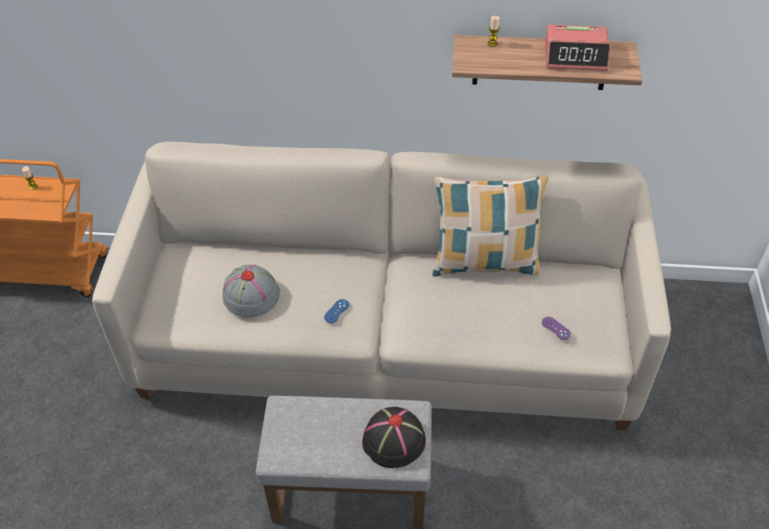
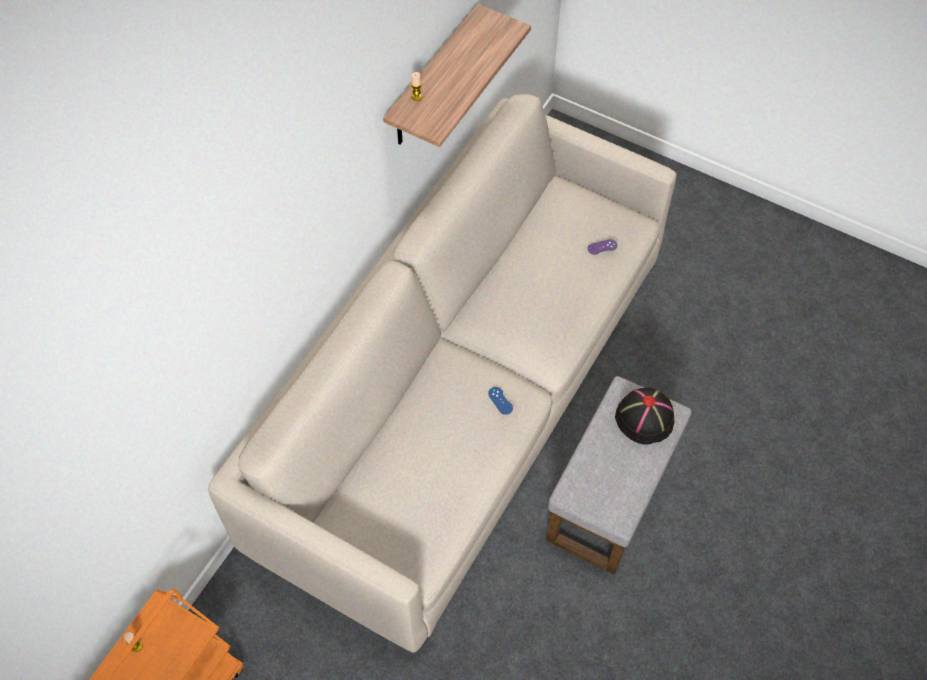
camera: 65 degrees left, 10 degrees up
grey hat [222,265,280,317] -> none
pillow [433,175,548,277] -> none
alarm clock [545,25,611,71] -> none

